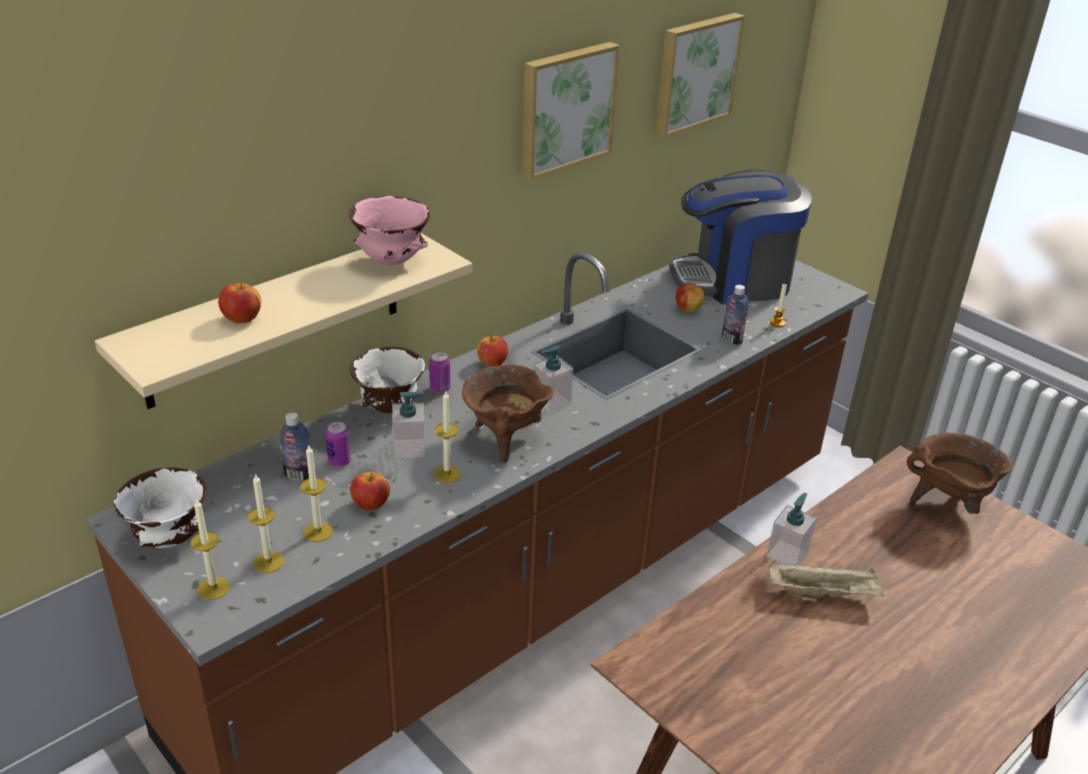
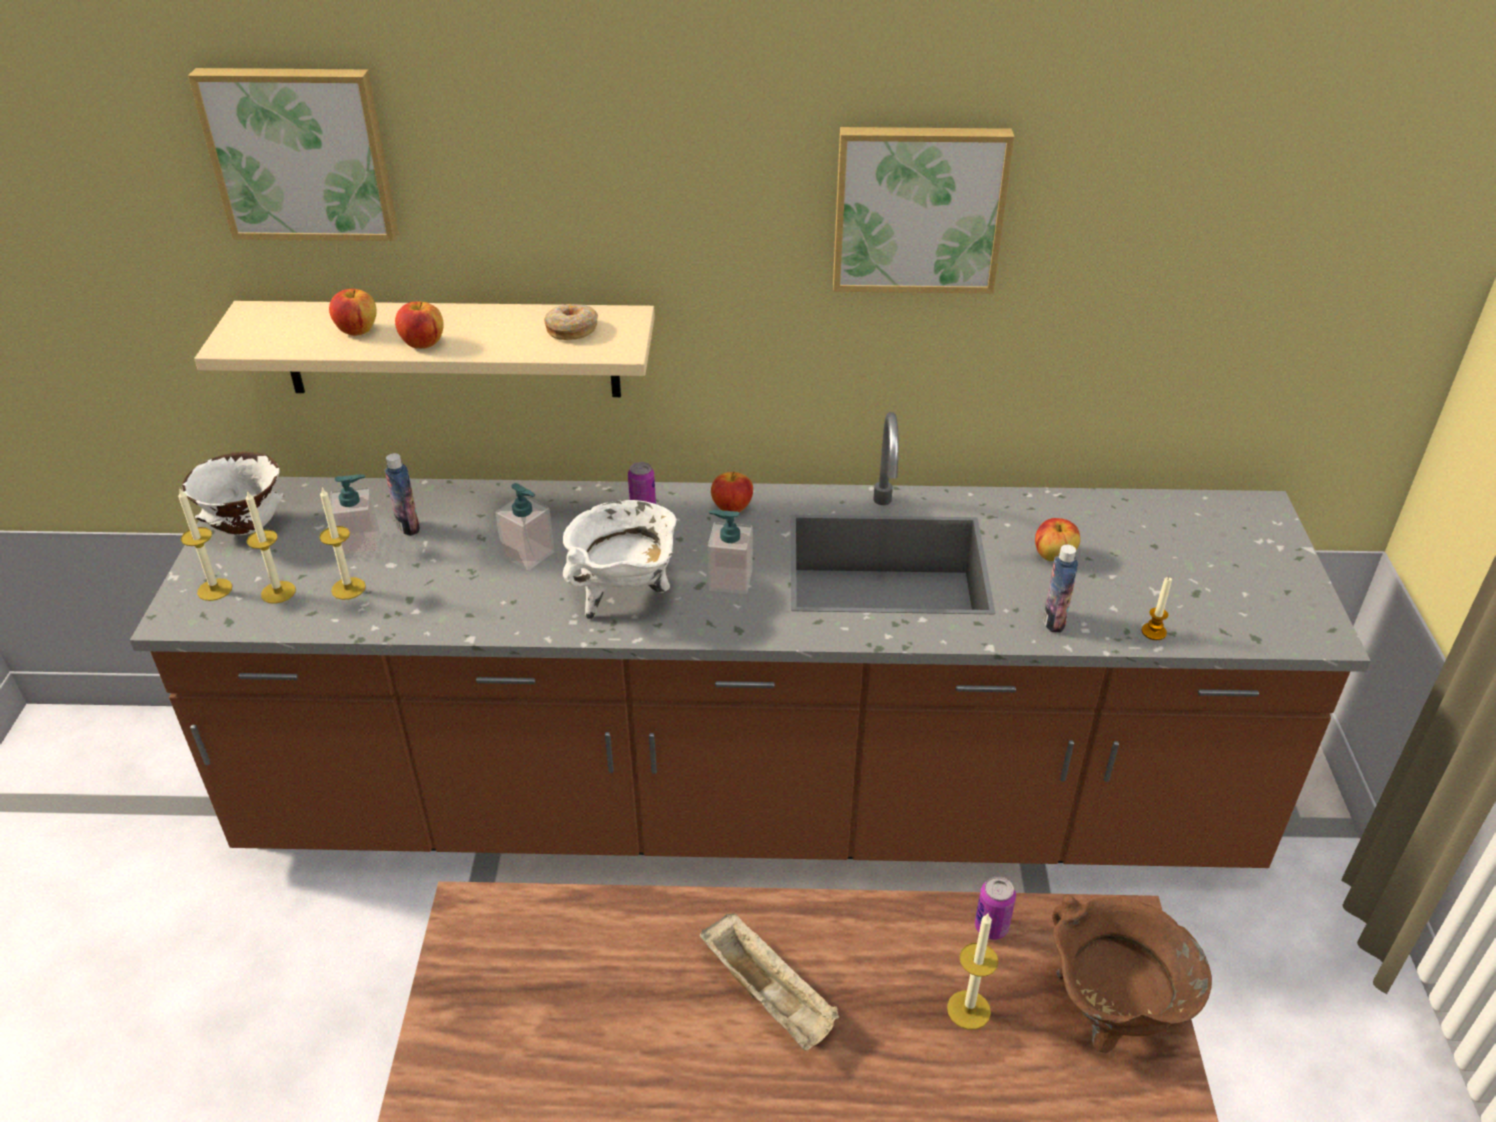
camera: 45 degrees right, 5 degrees up
can [325,422,351,467] -> can moved to [975,876,1016,940]
pink bowl [349,196,431,265] -> donut [544,304,598,340]
white bowl [350,347,425,413] -> none
apple [350,472,390,511] -> apple moved to [395,301,444,349]
candle [434,391,461,483] -> candle moved to [947,913,998,1030]
brown cooking pot [462,364,554,463] -> white cooking pot [563,500,677,619]
picture [655,13,745,138] -> picture moved to [188,68,398,241]
coffee machine [669,170,812,304] -> none
soap dispenser [767,493,816,565] -> soap dispenser moved to [330,474,379,557]

